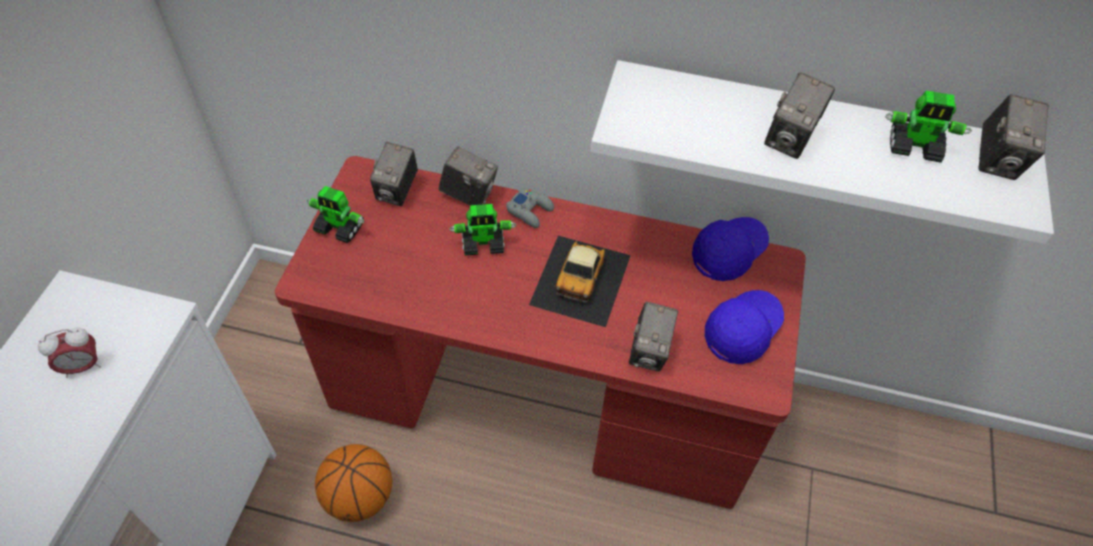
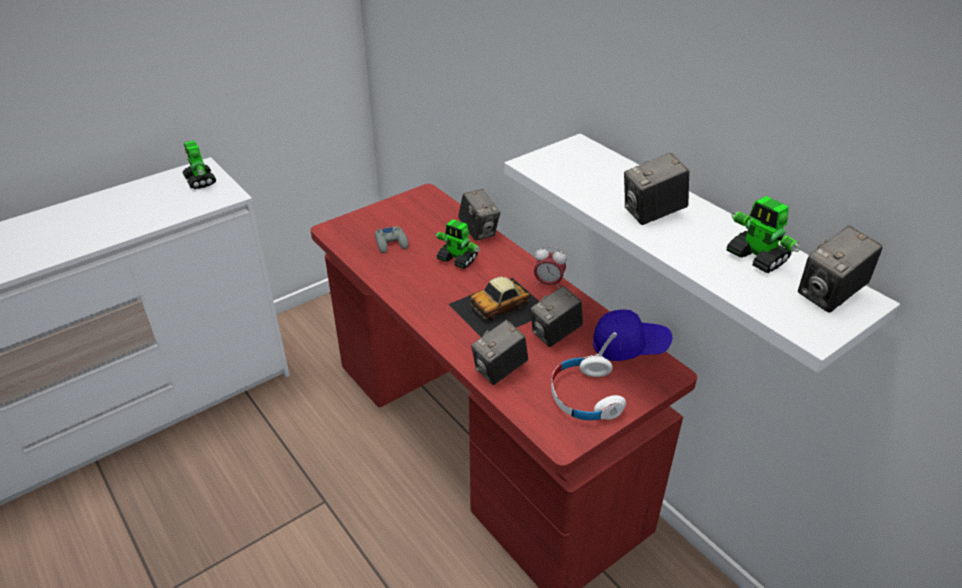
camera: 40 degrees right, 15 degrees down
alarm clock [38,327,101,378] -> alarm clock moved to [534,246,567,288]
toy robot [307,186,364,243] -> toy robot moved to [183,140,216,189]
basketball [315,444,392,522] -> none
camera [370,142,418,206] -> camera moved to [530,286,583,347]
grey game controller [506,188,554,228] -> grey game controller moved to [375,226,408,253]
blue cap [705,290,784,364] -> white headphones [551,332,626,420]

